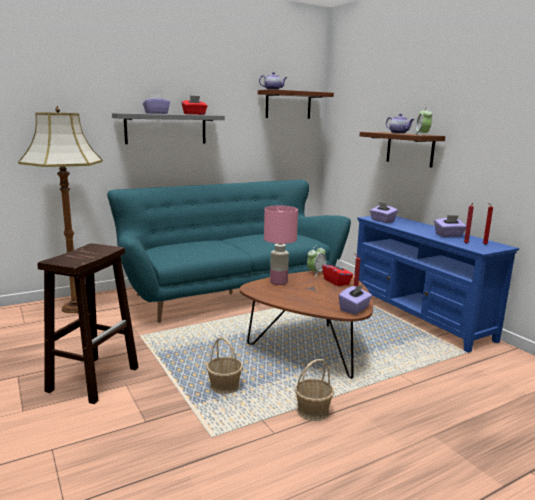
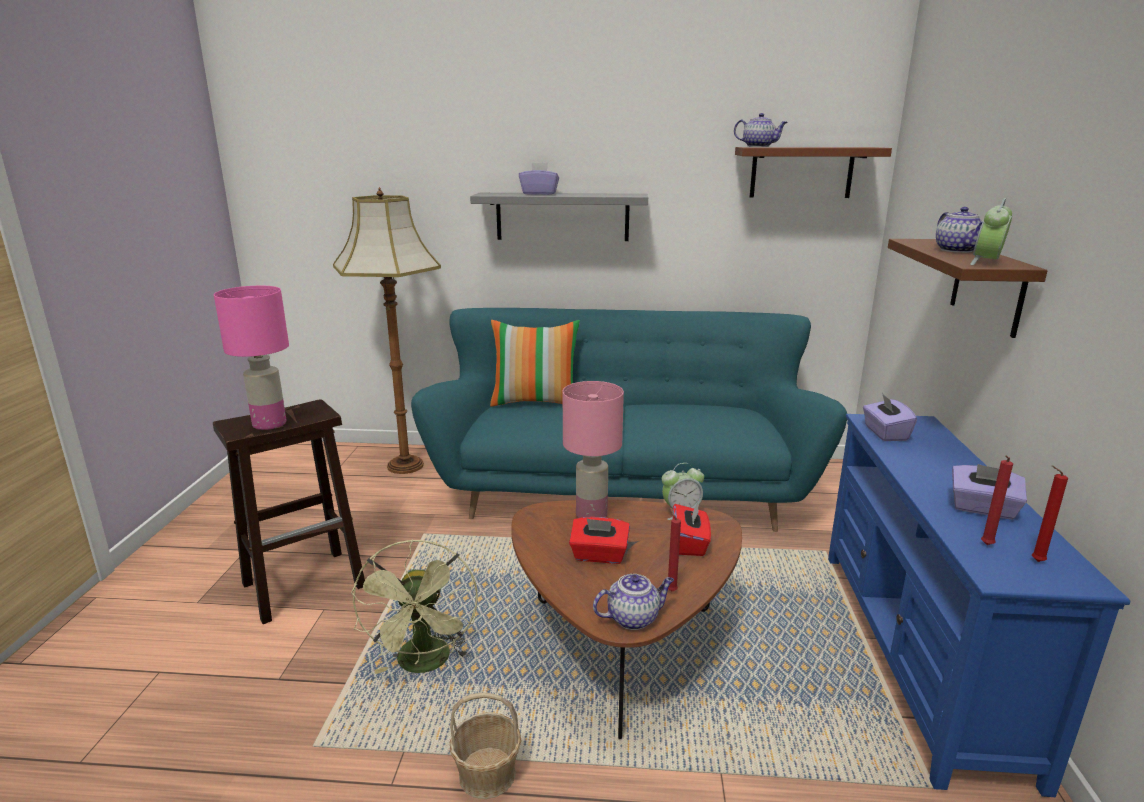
camera: 35 degrees right, 5 degrees up
red tissue box [181,95,207,115] -> red tissue box moved to [569,517,630,564]
basket [207,337,243,394] -> green fan [351,539,478,674]
purple tissue box [339,284,372,315] -> teapot [593,574,674,630]
none -> pink table lamp [214,286,289,430]
none -> pillow [490,320,580,407]

